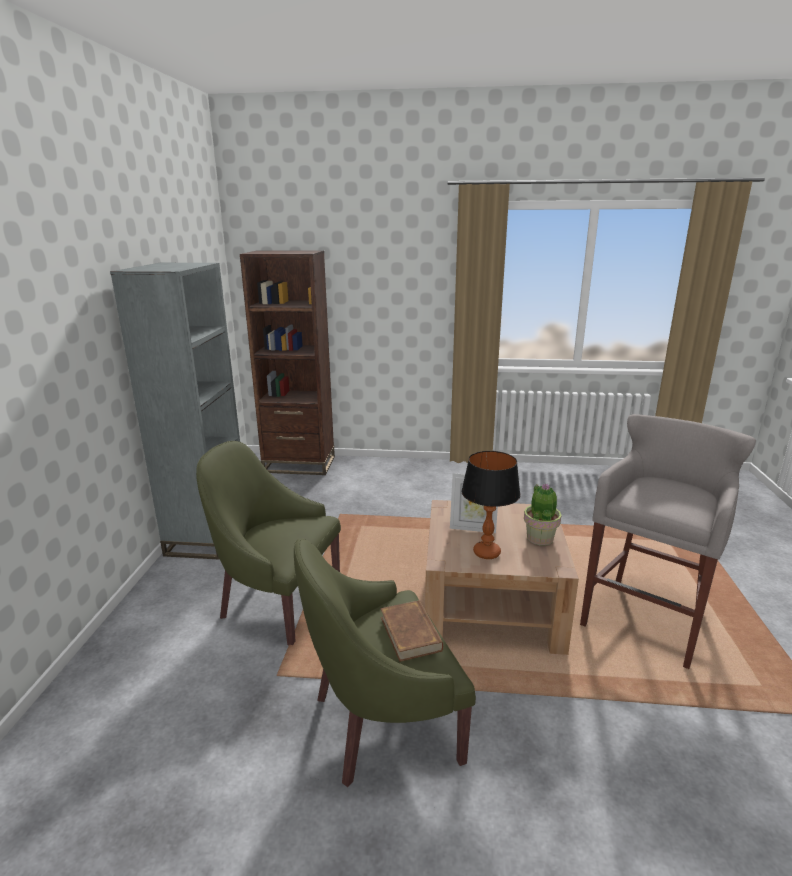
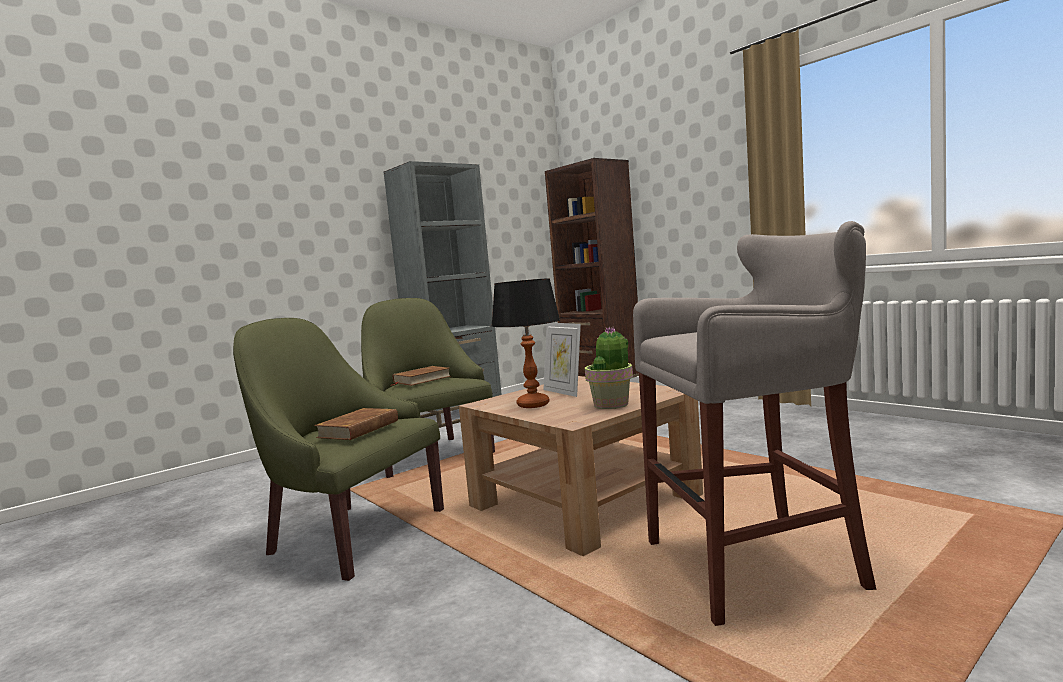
camera: 45 degrees right, 15 degrees down
none -> brown book [390,366,451,386]

